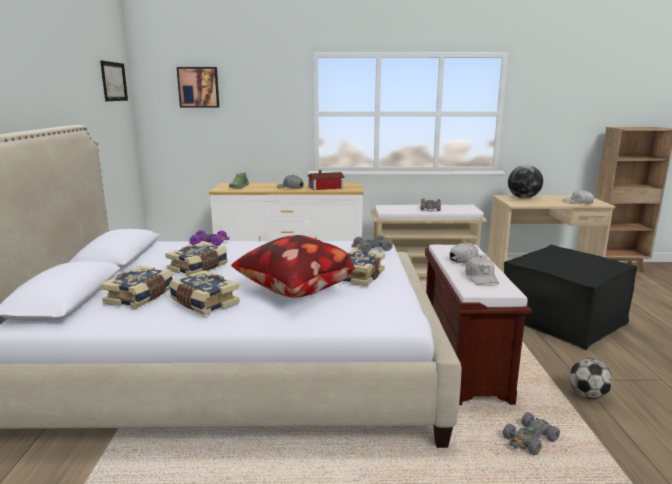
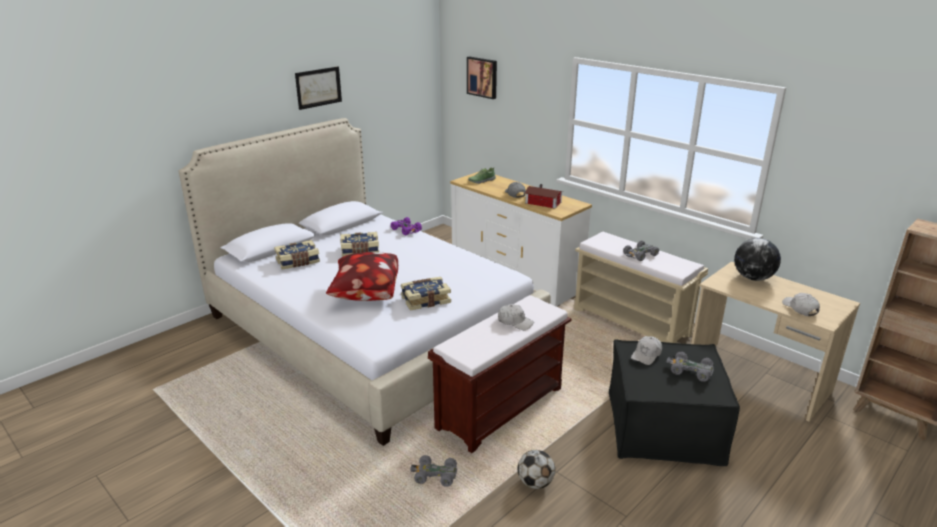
camera: 45 degrees right, 10 degrees up
picture [100,61,128,101] -> picture moved to [295,67,342,110]
book [169,270,240,315] -> none
grey toy car [351,235,393,253] -> grey toy car moved to [667,352,714,382]
white cap [465,256,499,285] -> white cap moved to [631,336,662,365]

